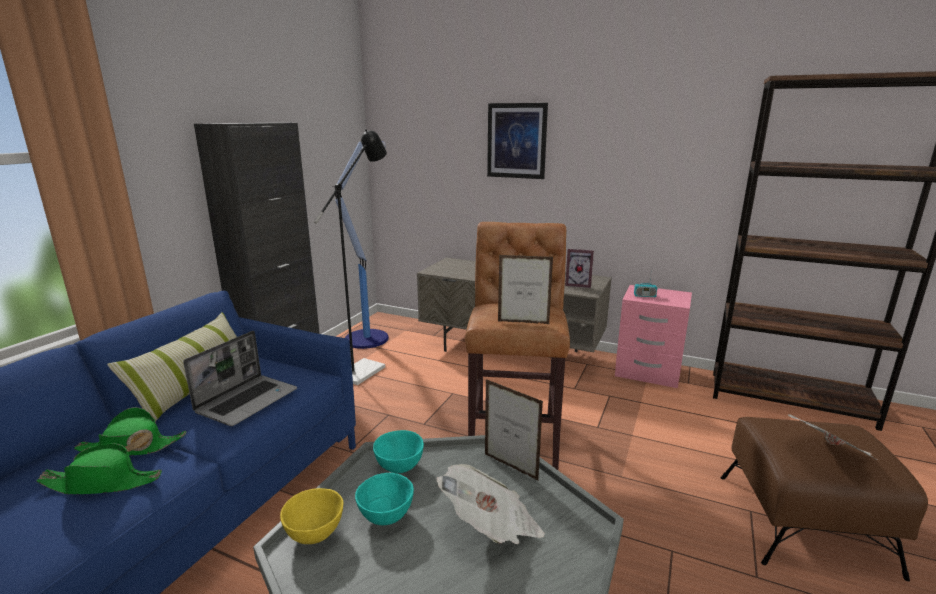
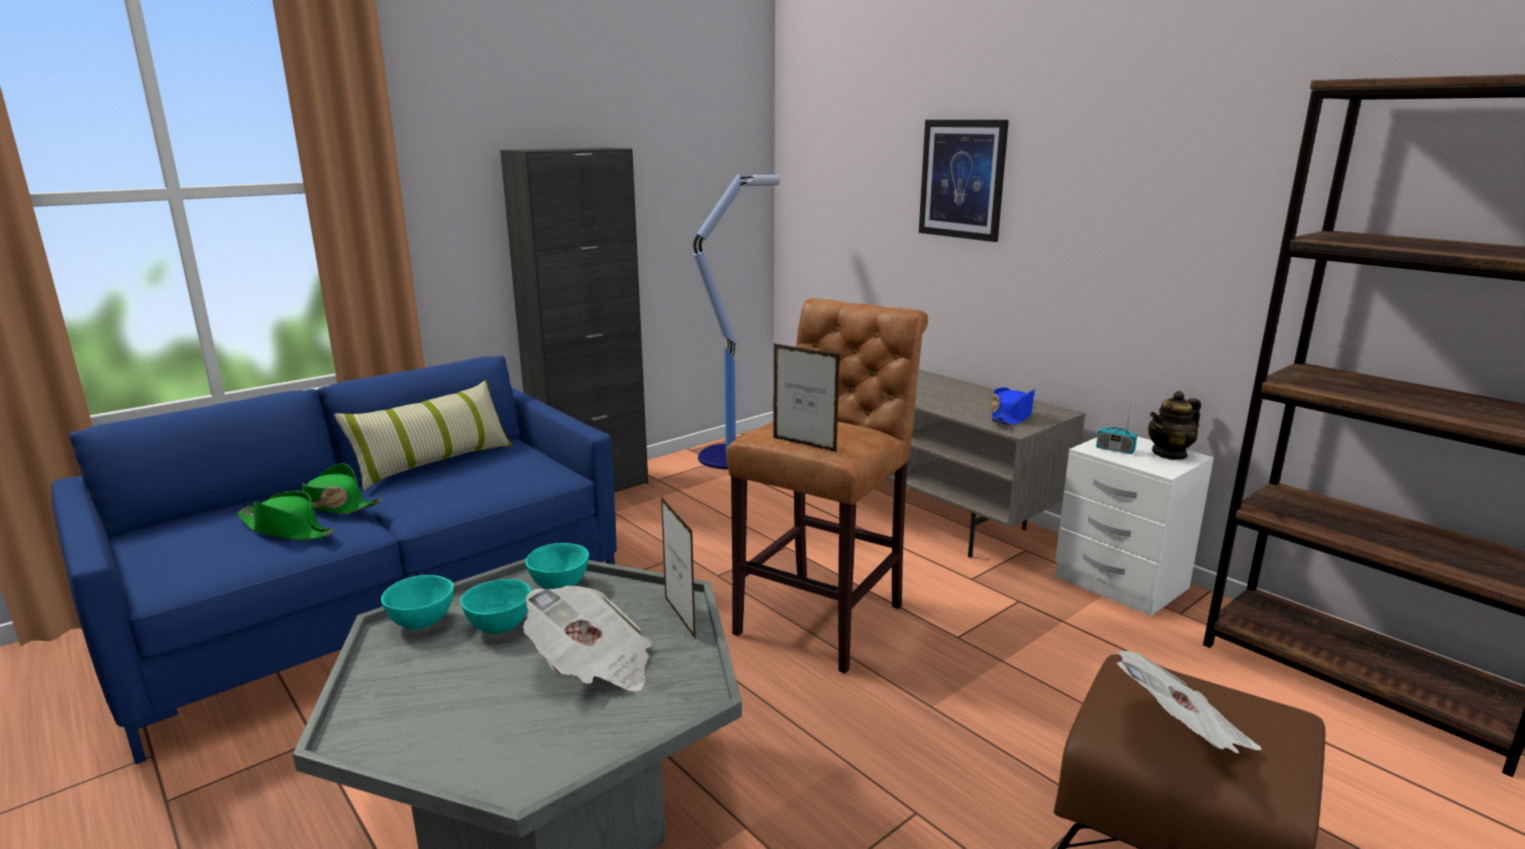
camera: 25 degrees right, 0 degrees up
laptop [183,331,297,426] -> none
yellow bowl [280,488,343,544] -> turquoise bowl [381,575,454,629]
black floor lamp [314,129,387,385] -> none
picture frame [565,249,594,288] -> blue hat [991,387,1035,425]
pink nightstand [615,285,692,388] -> white nightstand [1055,436,1214,616]
none -> teapot [1148,391,1201,460]

